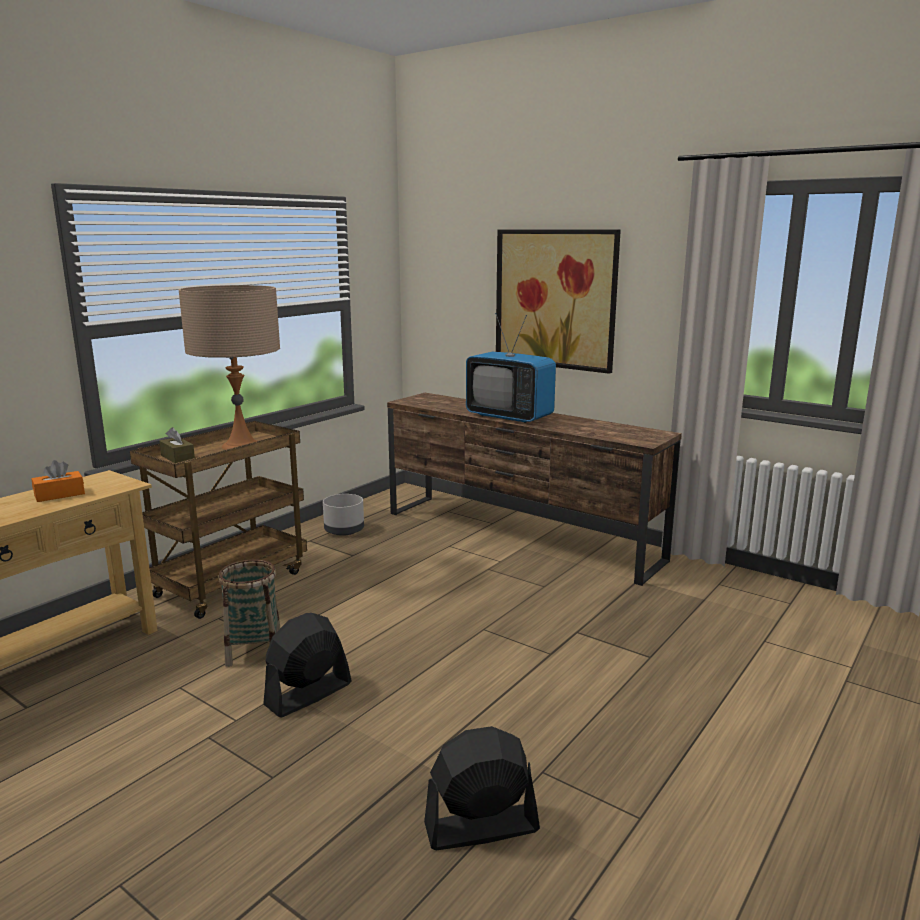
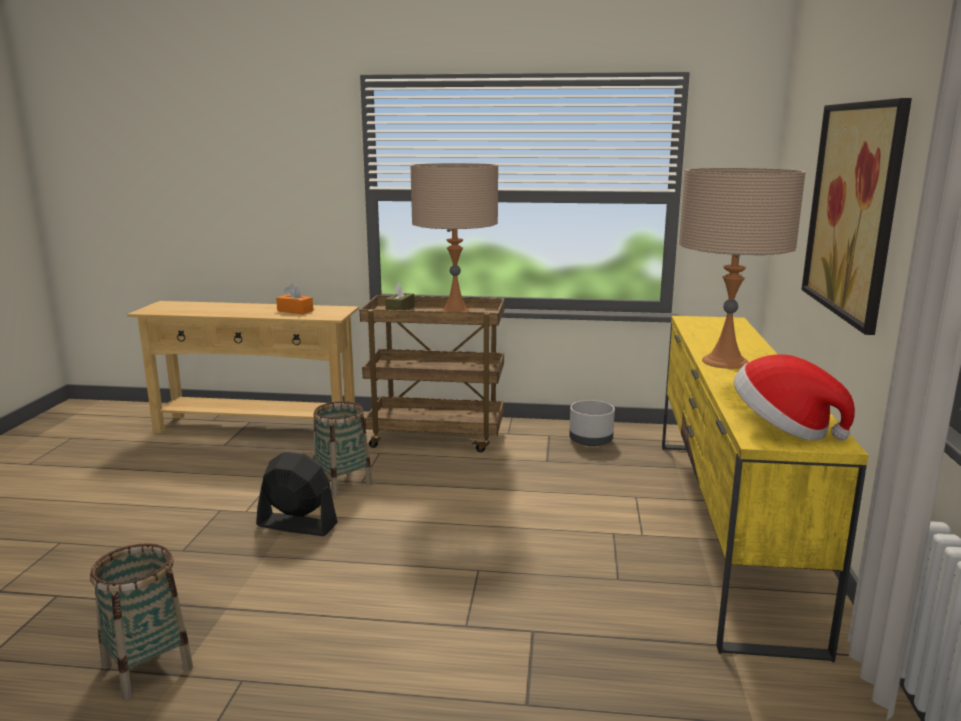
camera: 60 degrees right, 0 degrees up
brown tv stand [387,393,682,586] -> yellow tv stand [662,316,869,662]
black fan [424,726,540,850] -> basket [90,543,193,700]
television [466,313,556,423] -> beige table lamp [679,168,806,369]
none -> hat [734,354,855,441]

